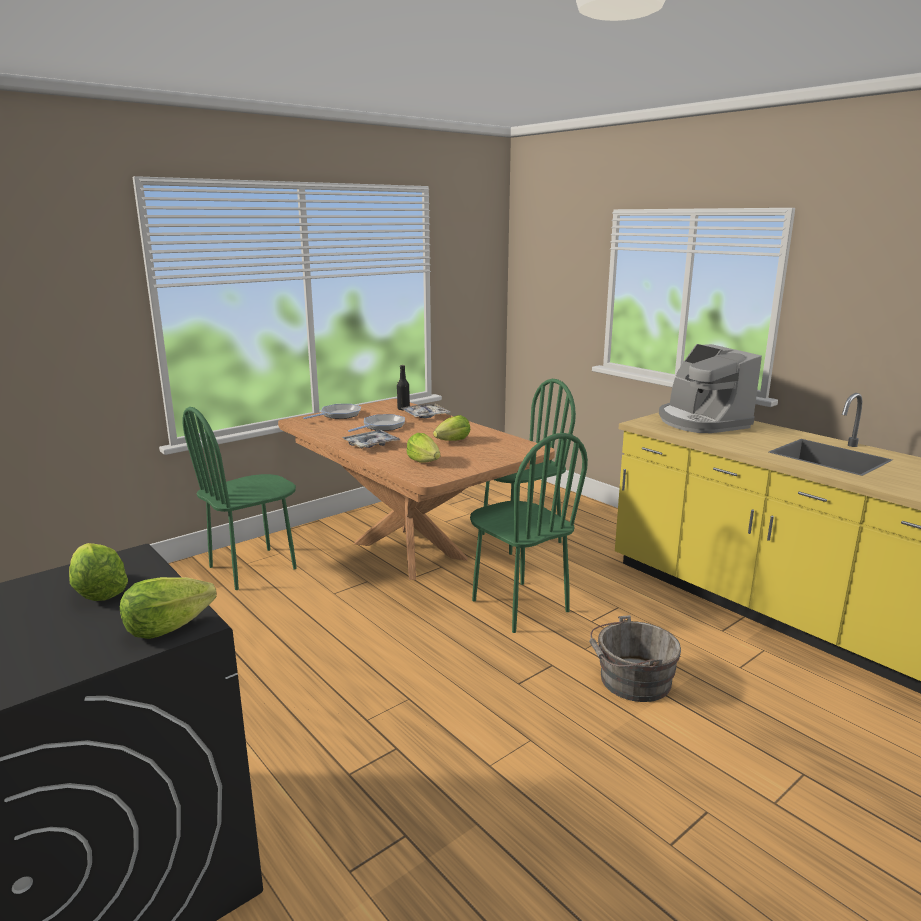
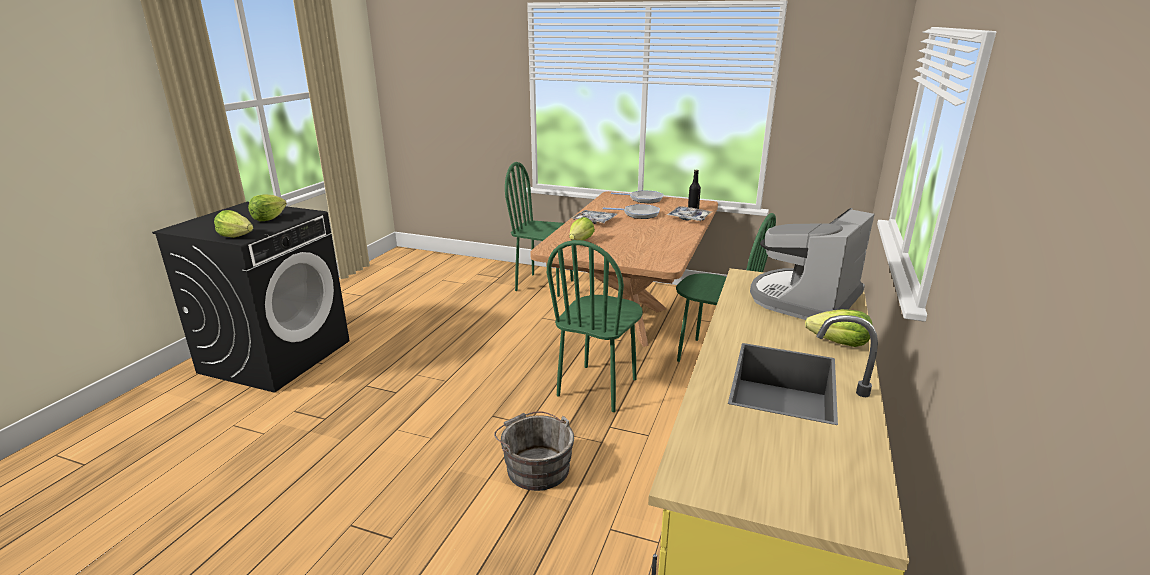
camera: 60 degrees right, 5 degrees up
lettuce [433,415,471,441] -> lettuce moved to [805,309,873,347]

